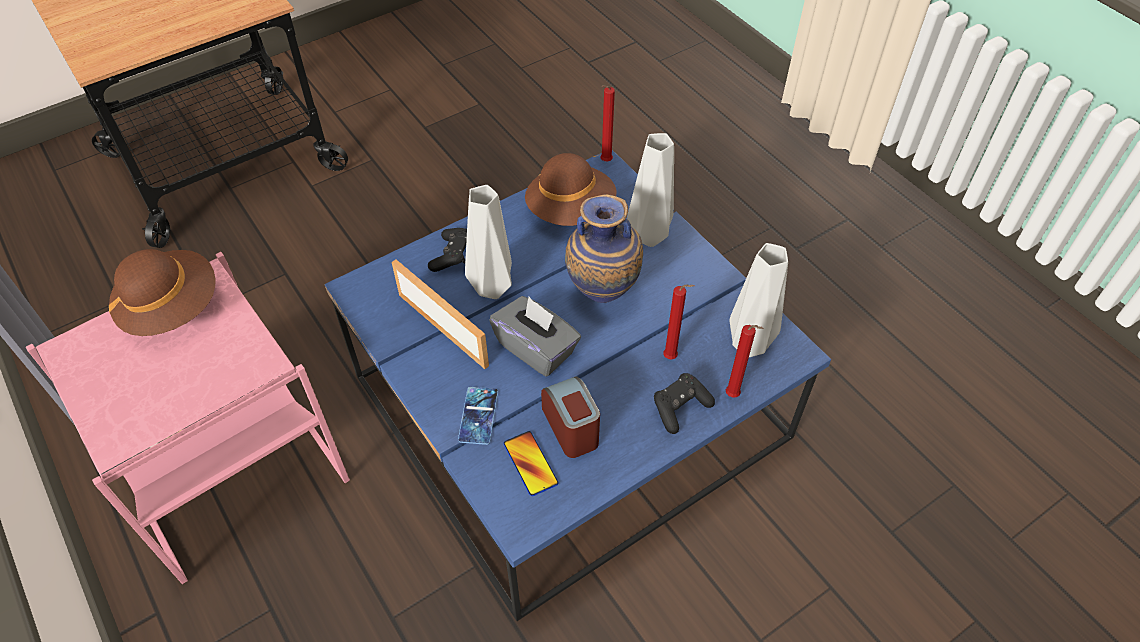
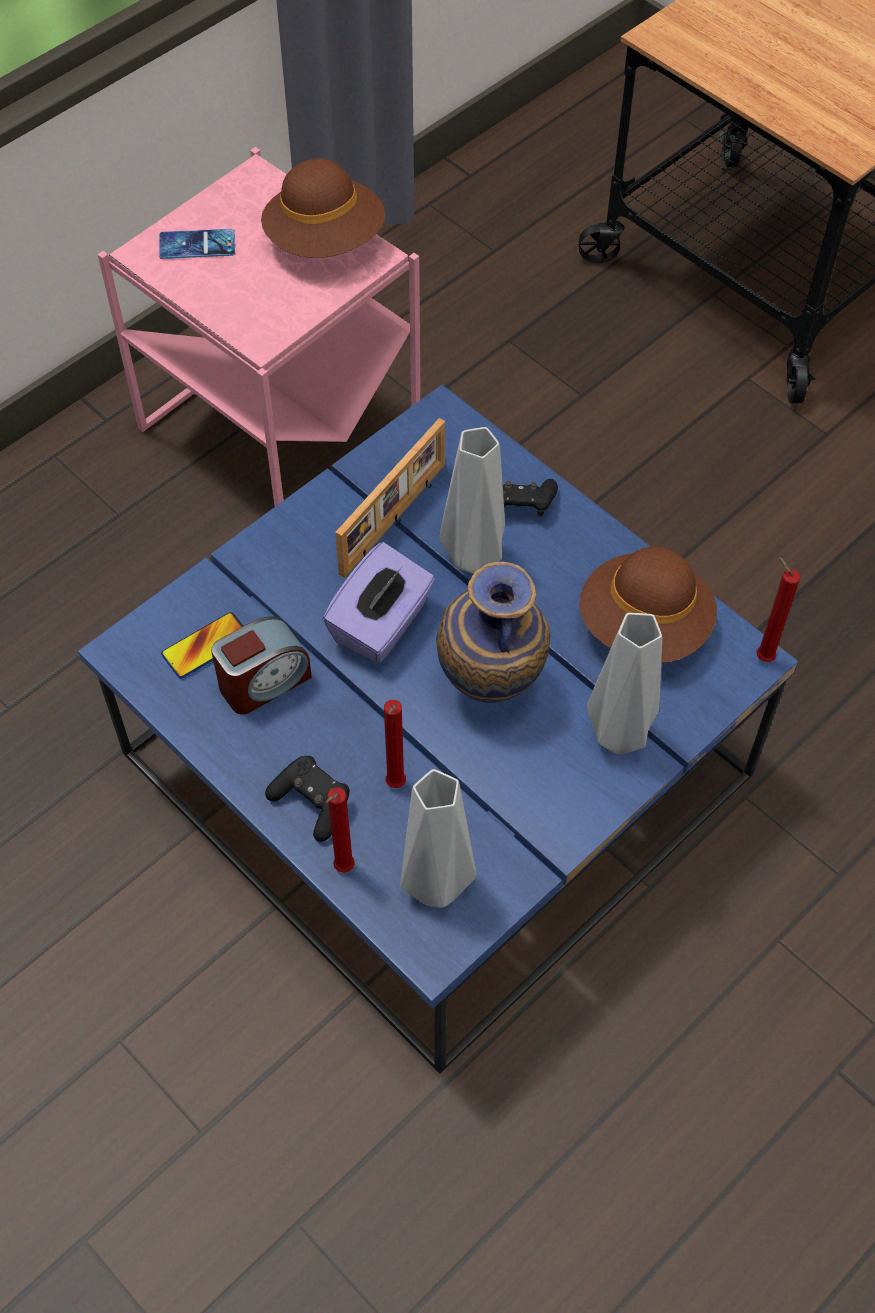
camera: 80 degrees right, 5 degrees up
phone [458,387,498,445] -> phone moved to [159,229,235,259]
grey tissue box [489,296,581,376] -> purple tissue box [323,542,435,663]

